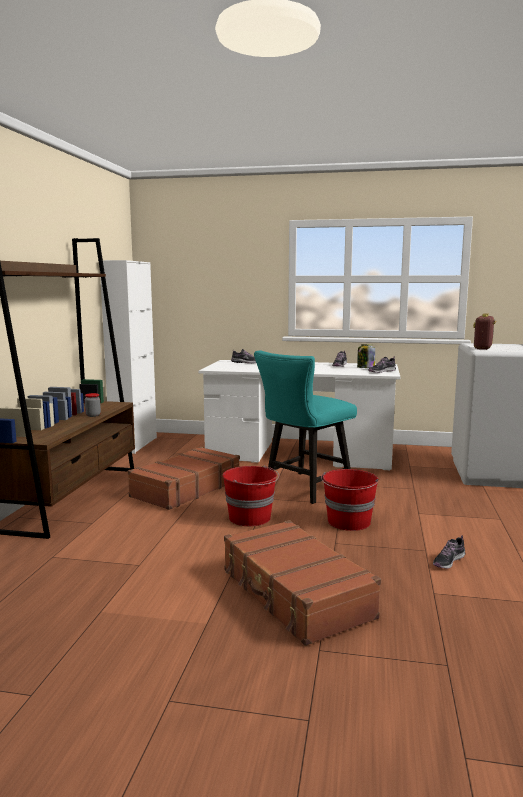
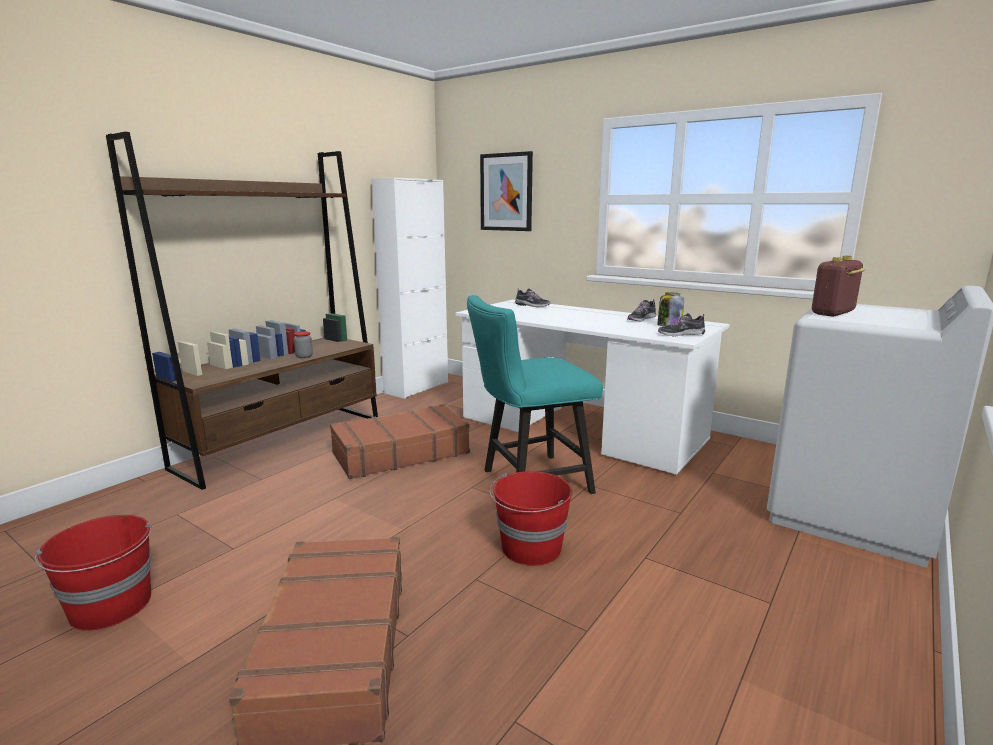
camera: 25 degrees right, 5 degrees up
red bucket [223,465,279,526] -> red bucket moved to [35,515,152,631]
shoe [433,535,465,569] -> none
none -> picture [480,151,533,231]

